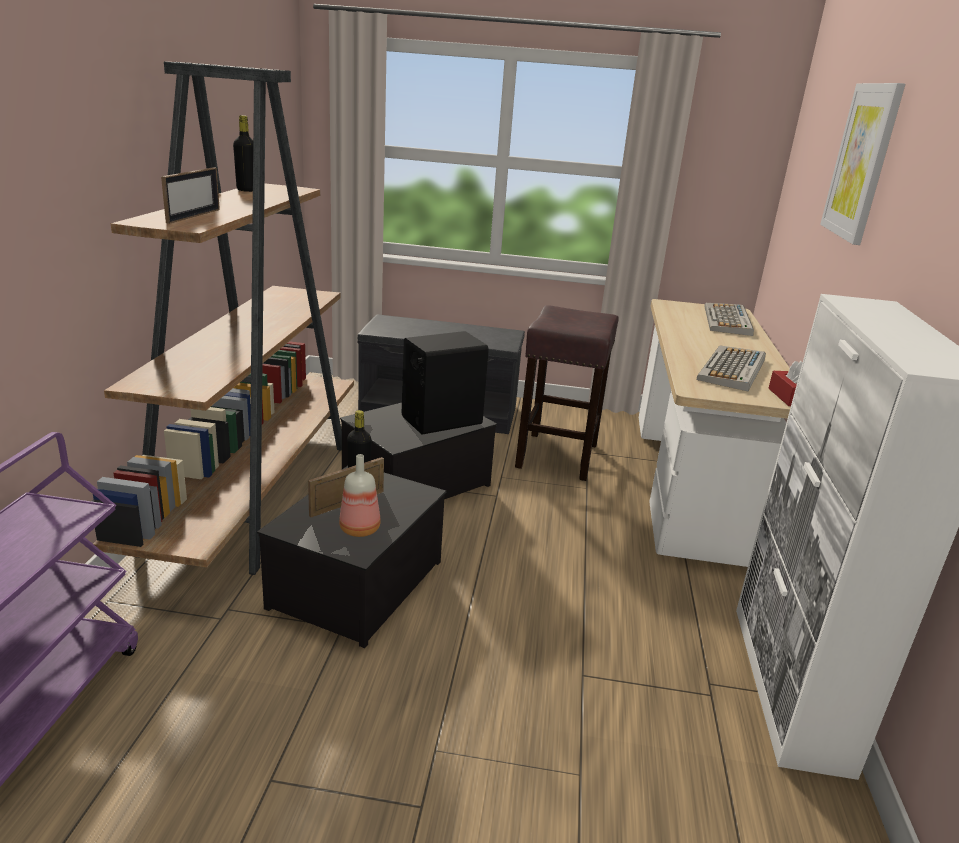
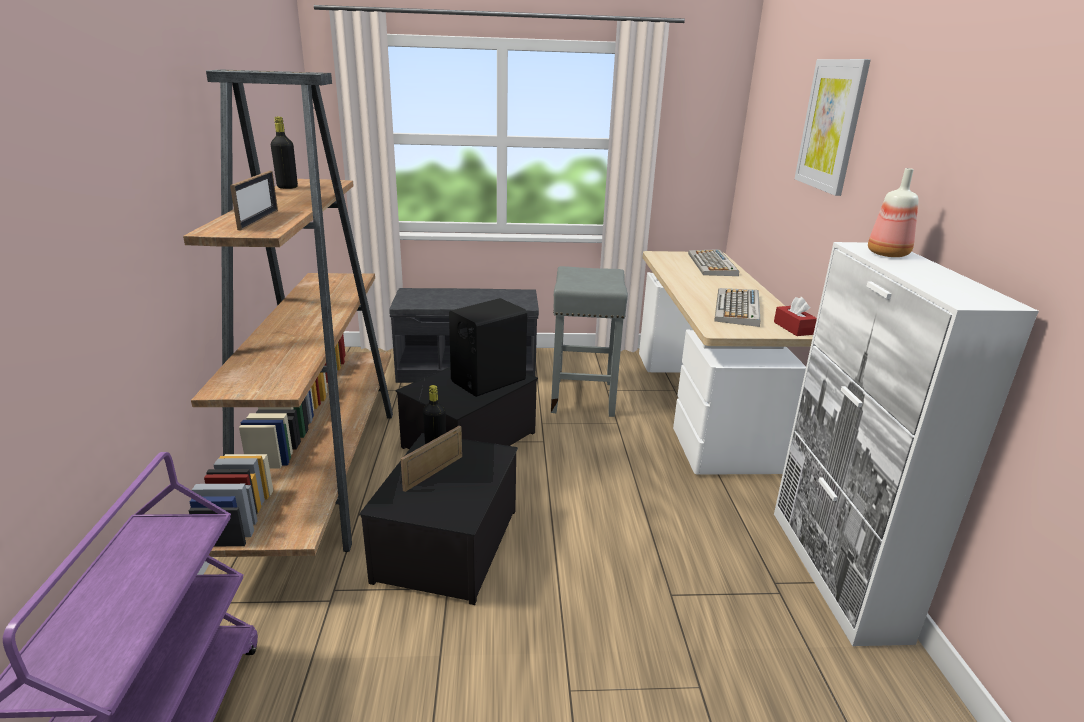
camera: 10 degrees left, 0 degrees up
bottle [339,454,381,537] -> bottle moved to [868,168,919,257]
brown stool [515,305,619,481] -> grey stool [551,266,628,417]

